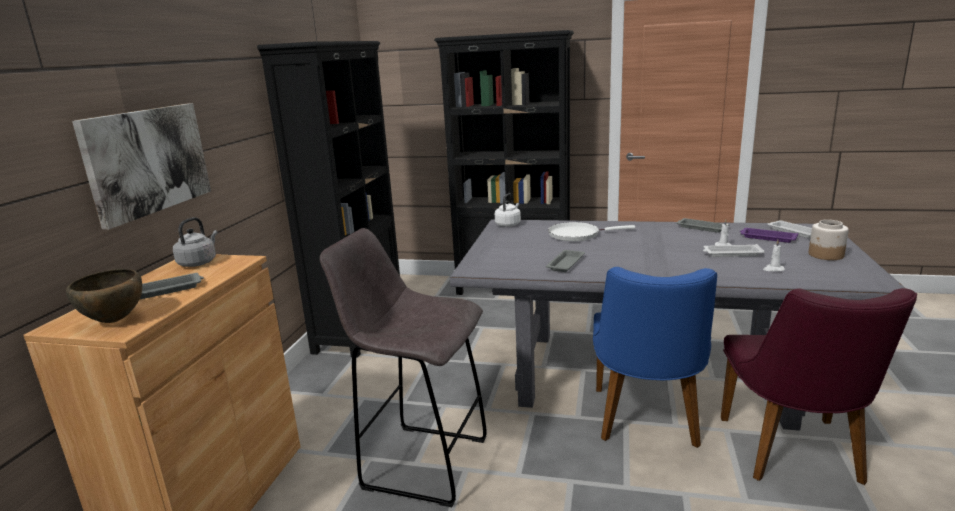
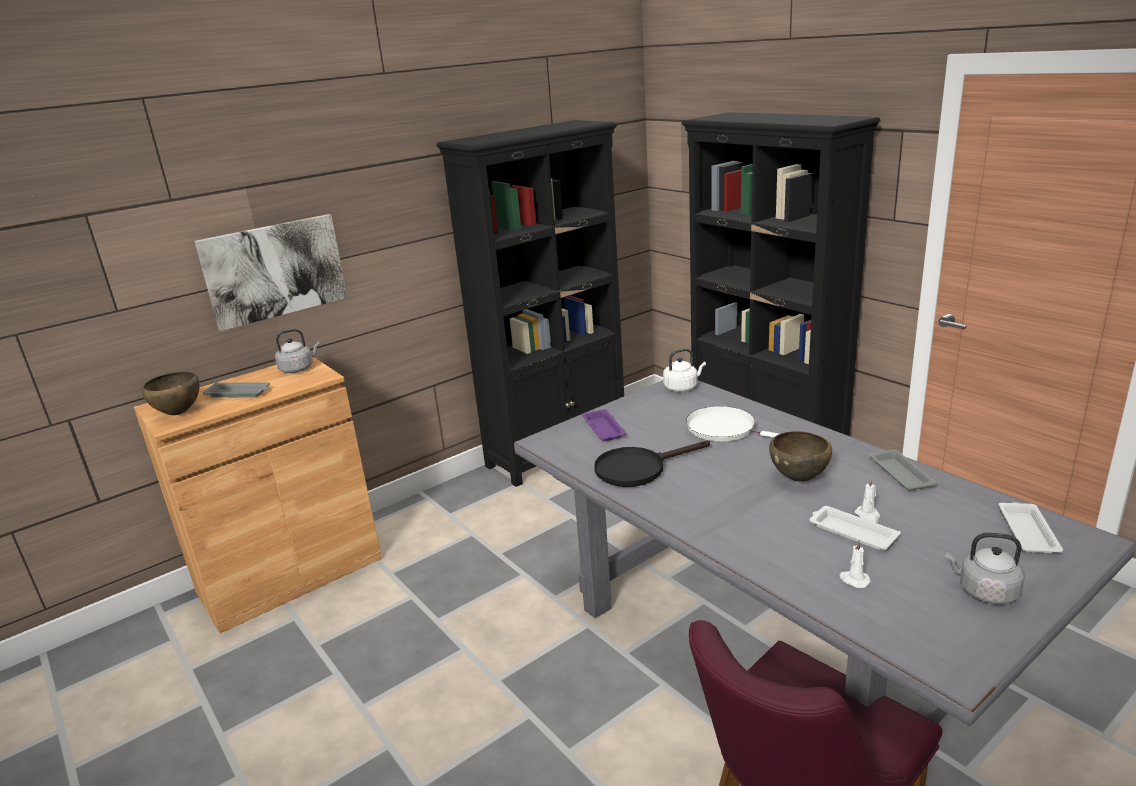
camera: 40 degrees right, 5 degrees up
grey stool [320,228,487,507] -> none
grey tray [546,250,585,272] -> black frying pan [594,441,710,487]
blue chair [593,267,717,448] -> none
purple tray [740,228,798,243] -> purple tray moved to [582,409,626,441]
jar [808,220,849,260] -> grey kettle [945,532,1025,604]
none -> brown bowl [769,431,832,482]

